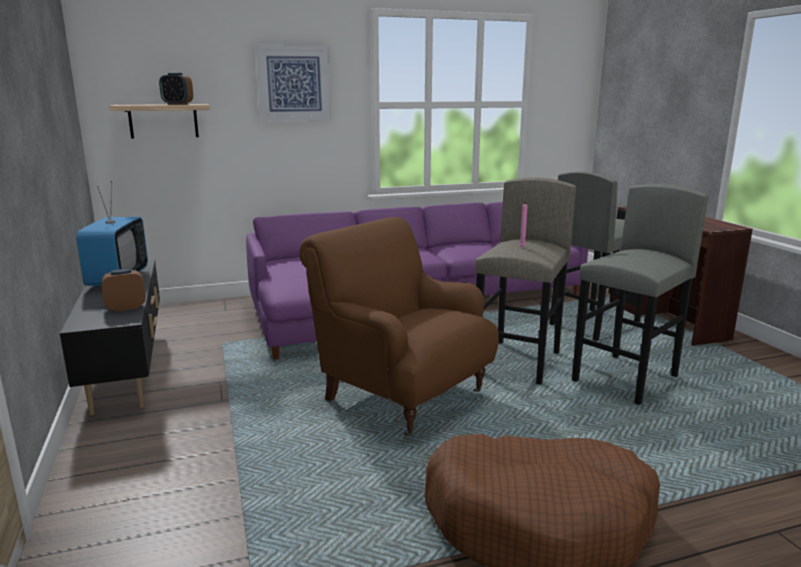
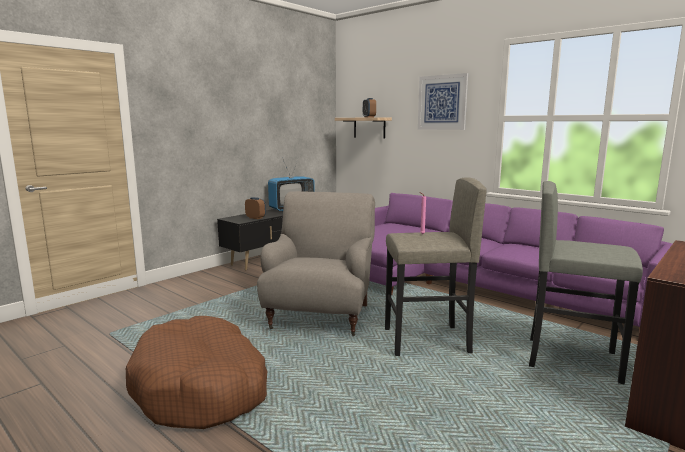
camera: 60 degrees right, 5 degrees down
brown armchair [299,217,499,436] -> grey armchair [257,191,375,336]
grey stool [572,184,708,405] -> none

